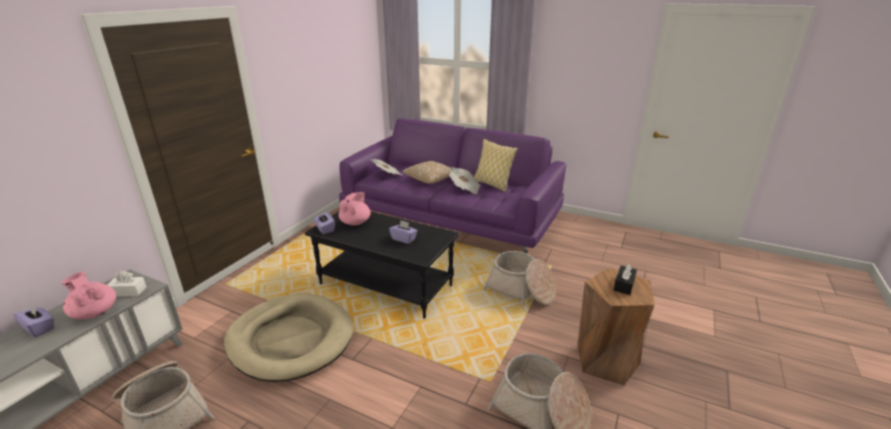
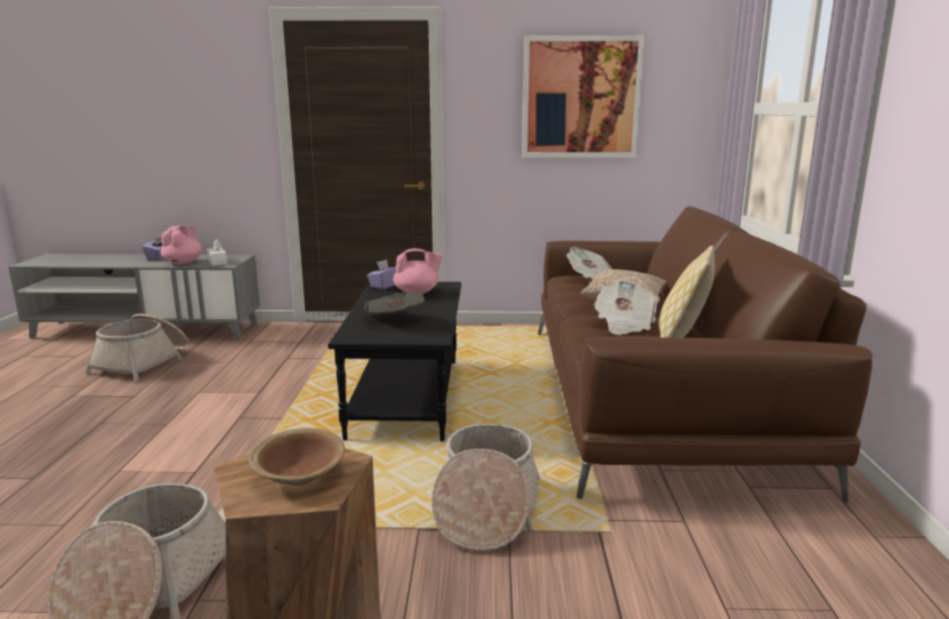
camera: 65 degrees right, 10 degrees down
beige dog bed [224,293,353,382] -> none
purple sofa [339,118,567,254] -> brown sofa [538,207,873,503]
purple tissue box [389,220,418,244] -> newspaper [364,292,425,313]
black tissue box [614,263,637,295] -> brown bowl [249,428,345,486]
none -> picture [522,35,645,158]

